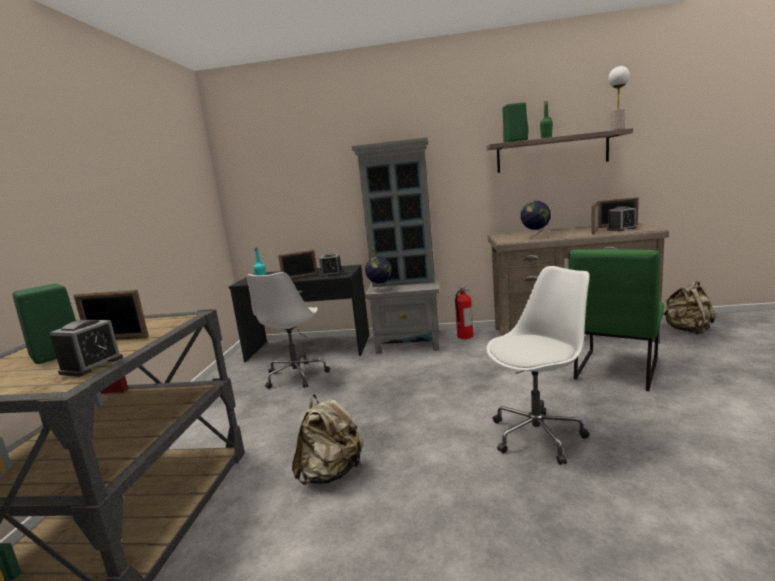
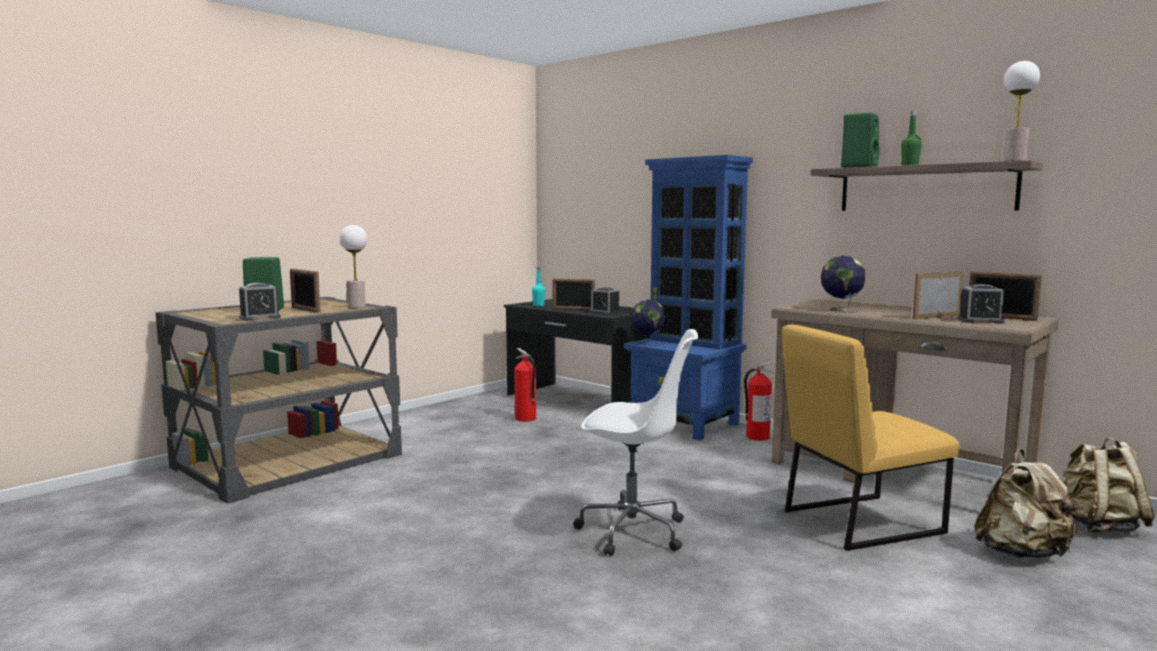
camera: 35 degrees right, 5 degrees down
white office chair [247,272,330,389] -> fire extinguisher [514,348,536,422]
beige backpack [292,394,363,485] -> beige backpack moved to [974,449,1078,558]
grey cabinet [352,137,439,354] -> blue cabinet [624,155,753,441]
green chair [568,249,664,391] -> yellow chair [782,324,960,551]
none -> table lamp [340,225,367,308]

